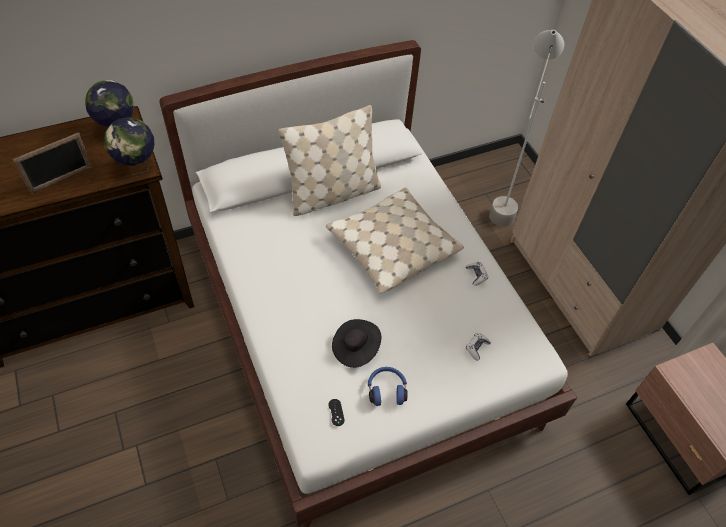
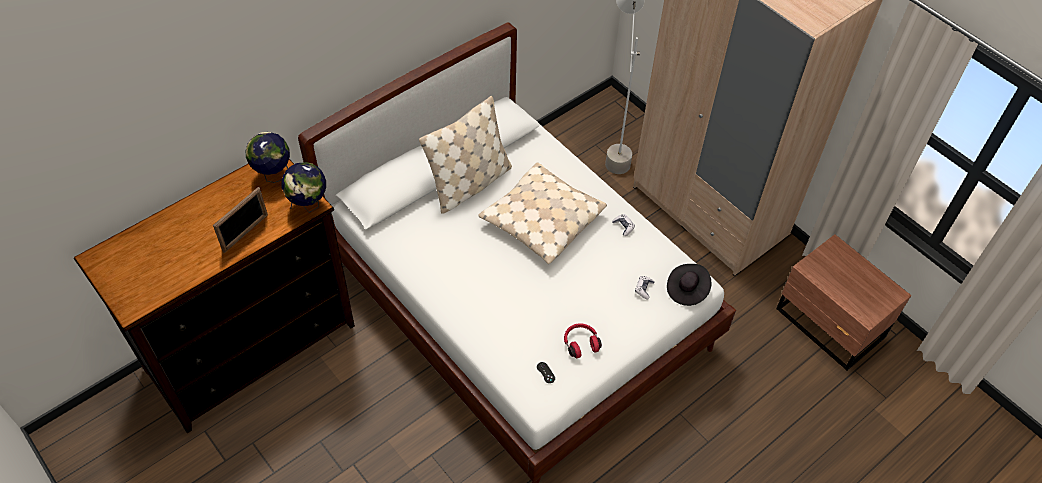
camera: 15 degrees left, 0 degrees up
black hat [332,319,381,368] -> black hat moved to [667,264,711,306]
blue headphones [368,367,408,406] -> red headphones [564,323,602,358]

